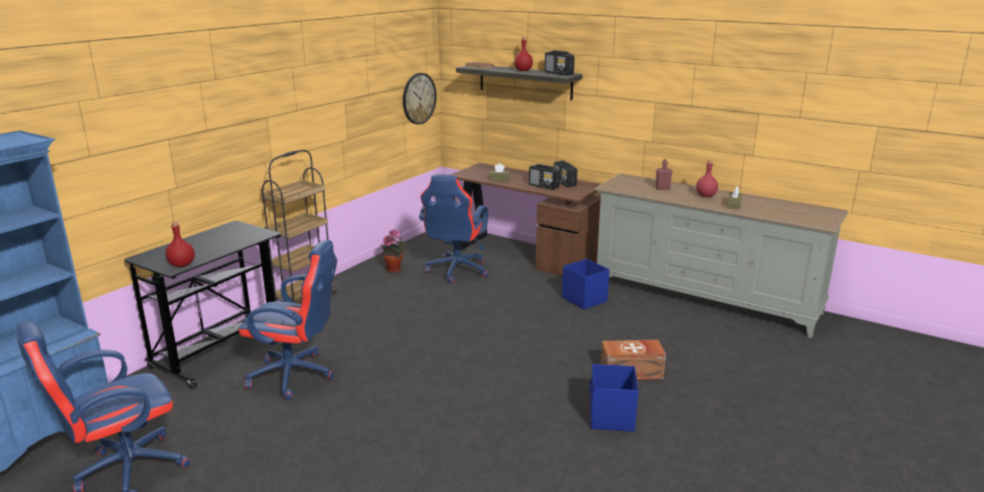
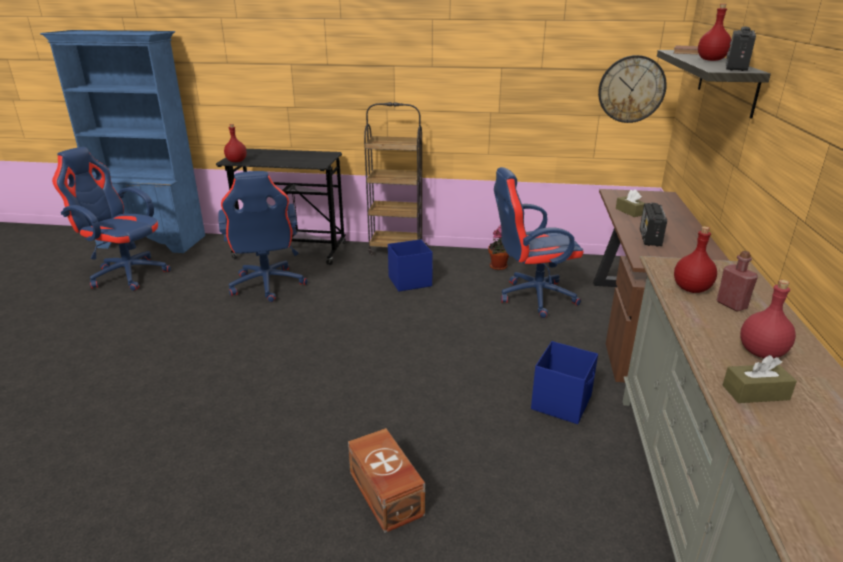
camera: 65 degrees right, 5 degrees up
radio [554,160,577,187] -> none
blue storage box [589,364,639,432] -> blue storage box moved to [388,239,433,292]
none -> red bottle [674,226,717,293]

